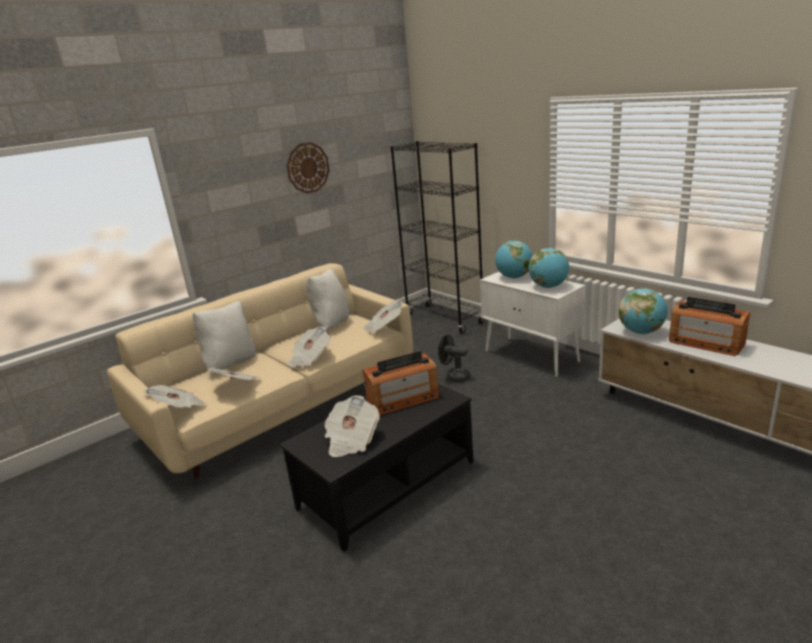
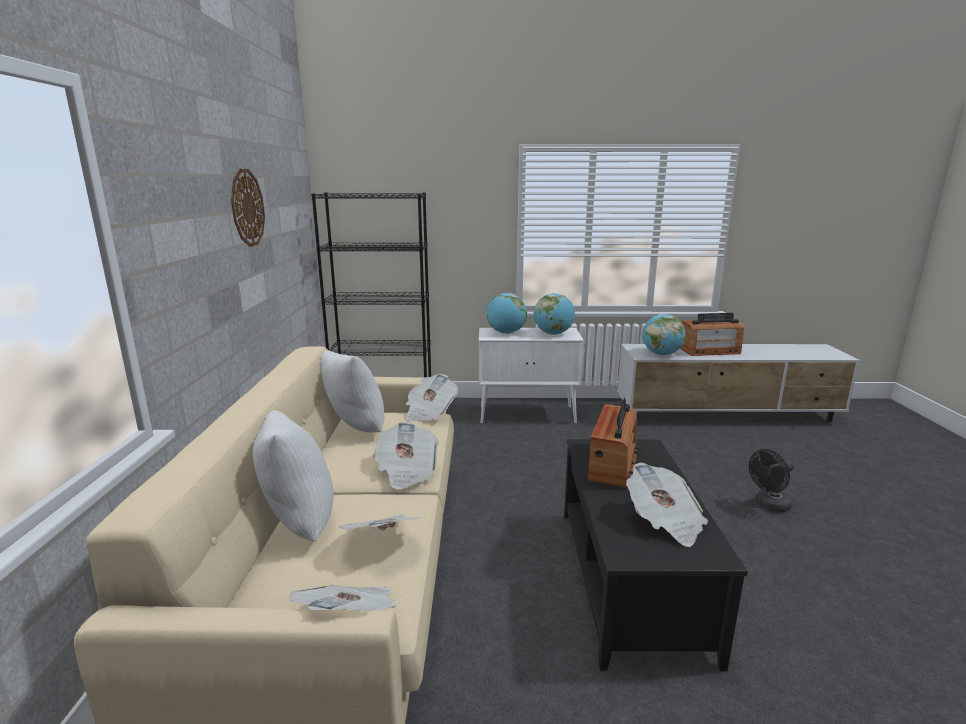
camera: 50 degrees left, 5 degrees down
black fan [438,335,470,382] -> black fan moved to [749,449,794,512]

